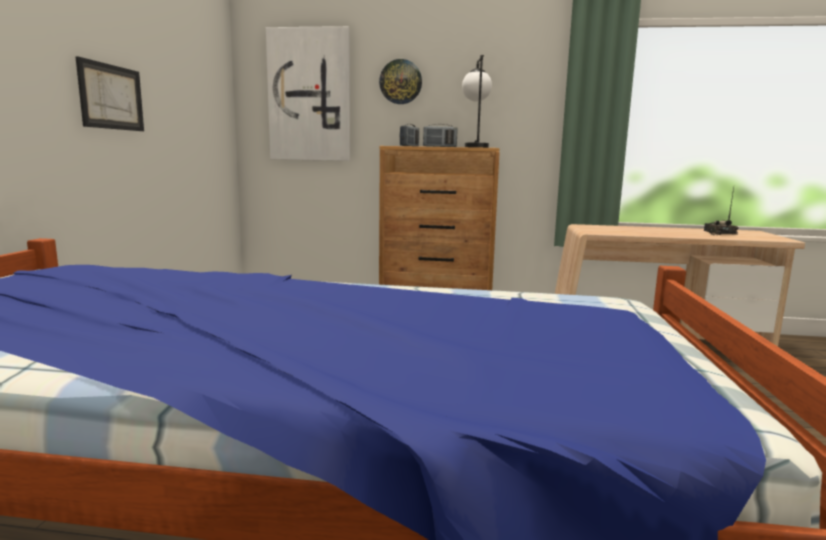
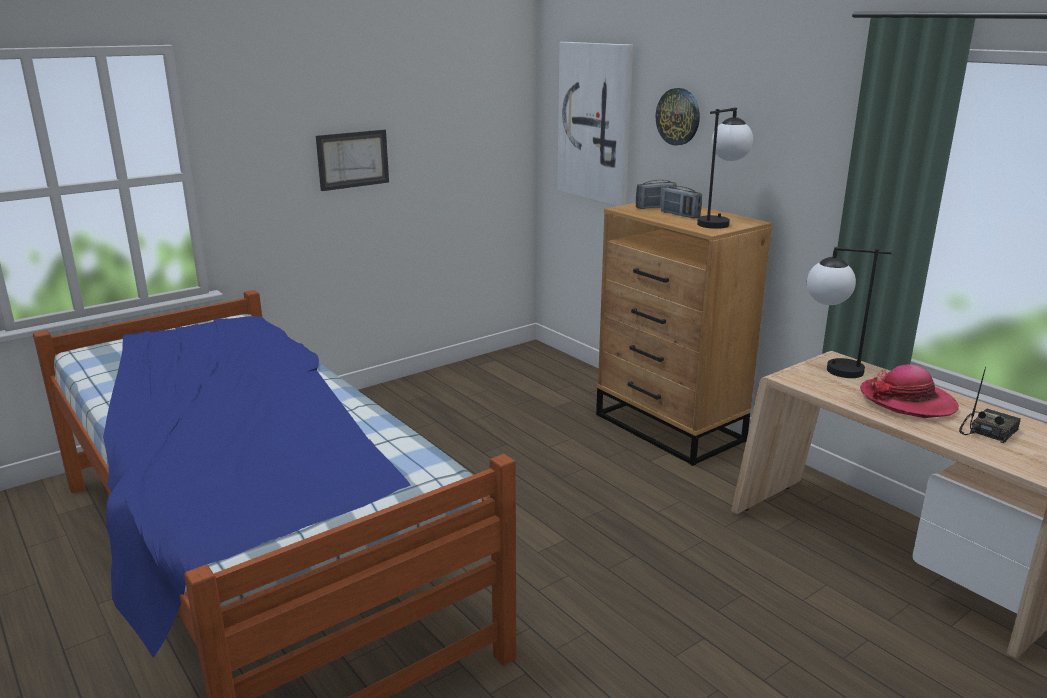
camera: 45 degrees right, 10 degrees up
none -> table lamp [807,247,892,378]
none -> hat [860,364,959,418]

